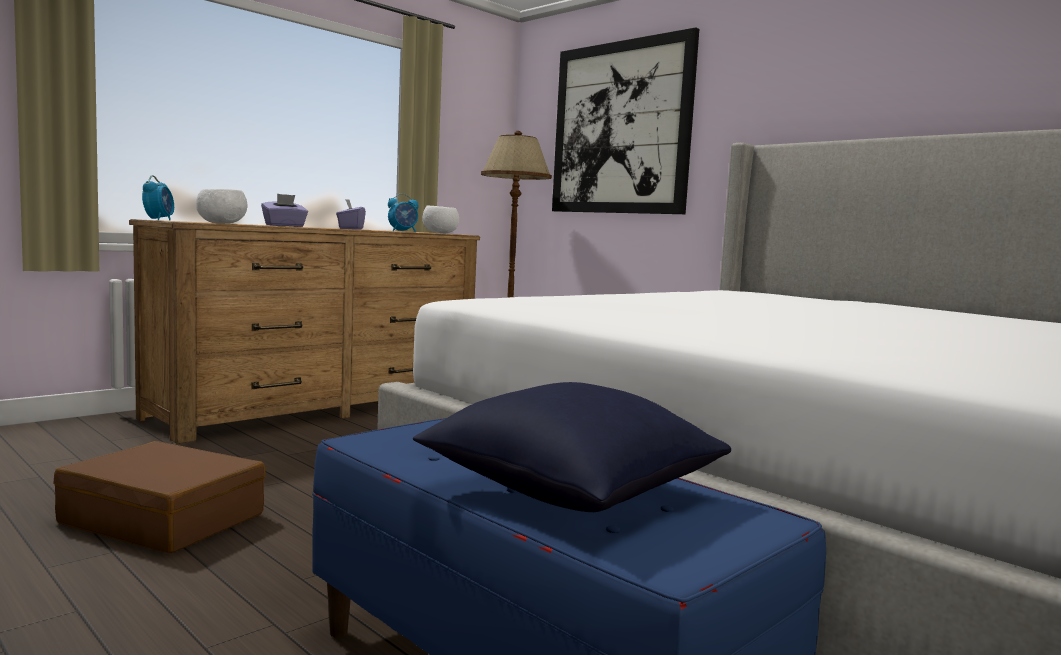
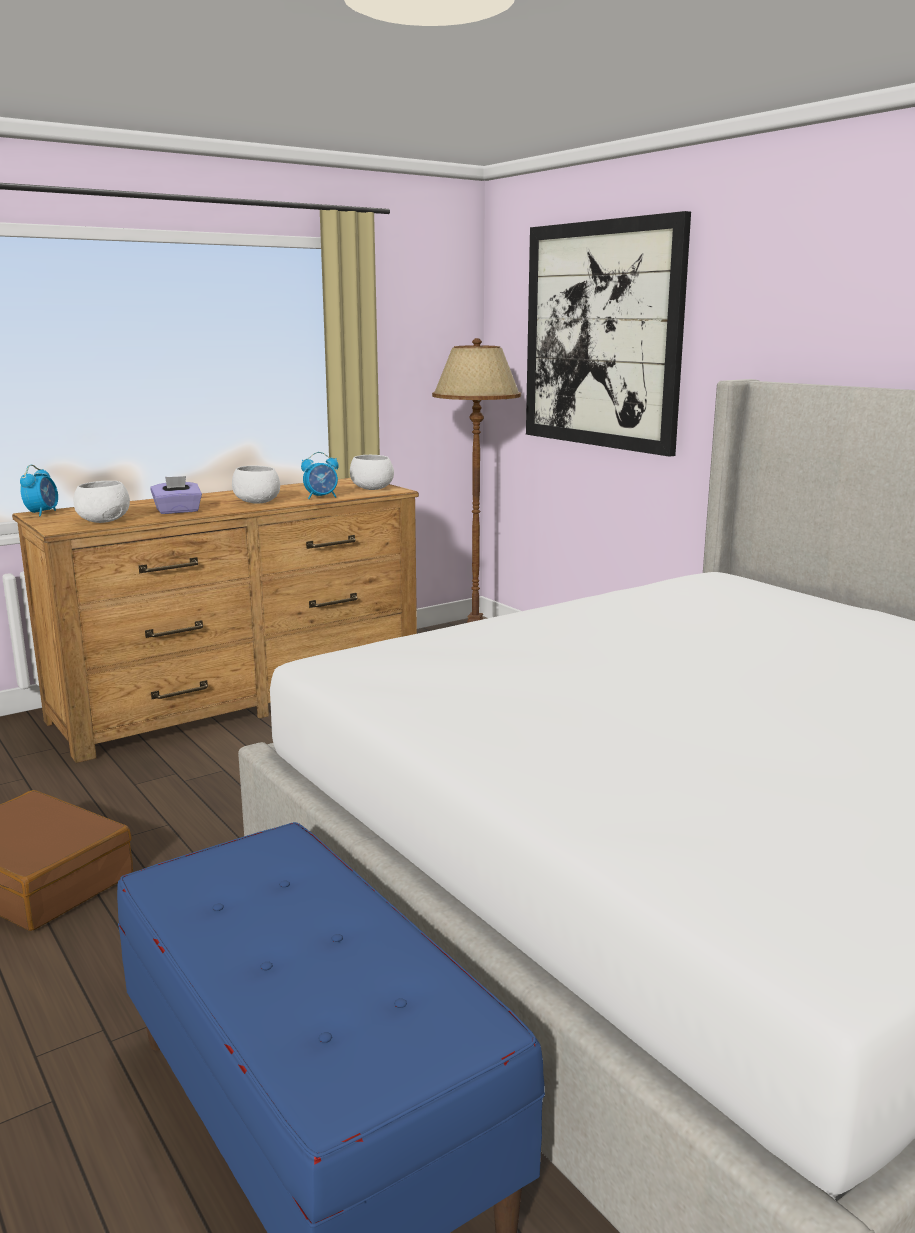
camera: 10 degrees right, 10 degrees up
purple tissue box [336,199,366,230] -> white bowl [232,466,280,504]
blue pillow [413,382,731,512] -> none

